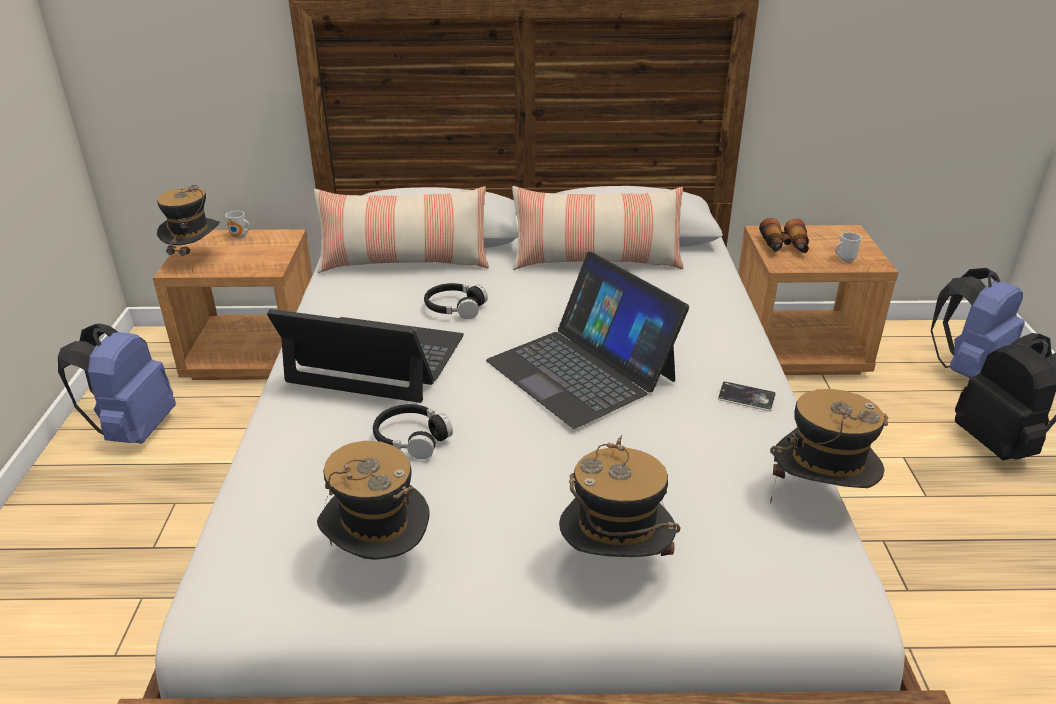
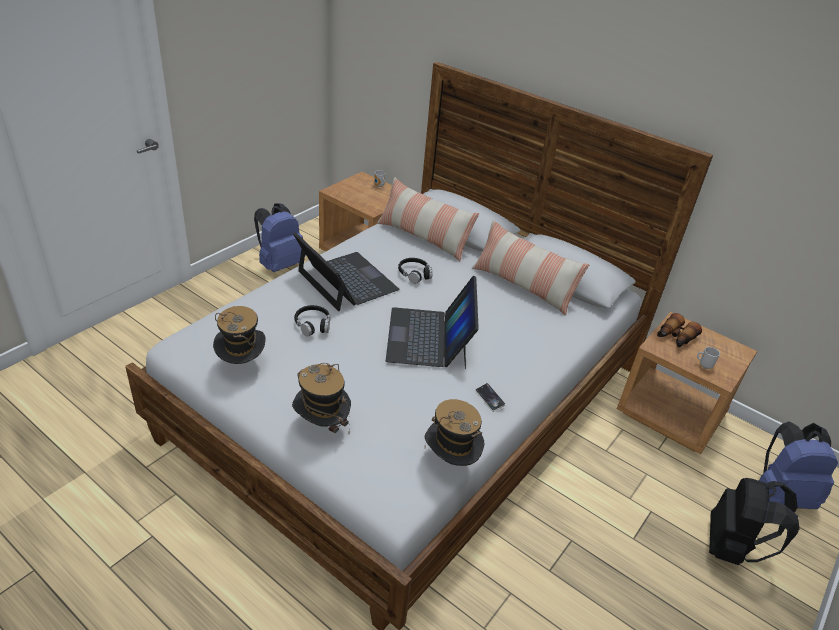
camera: 35 degrees right, 5 degrees up
hat [157,185,220,271] -> none

